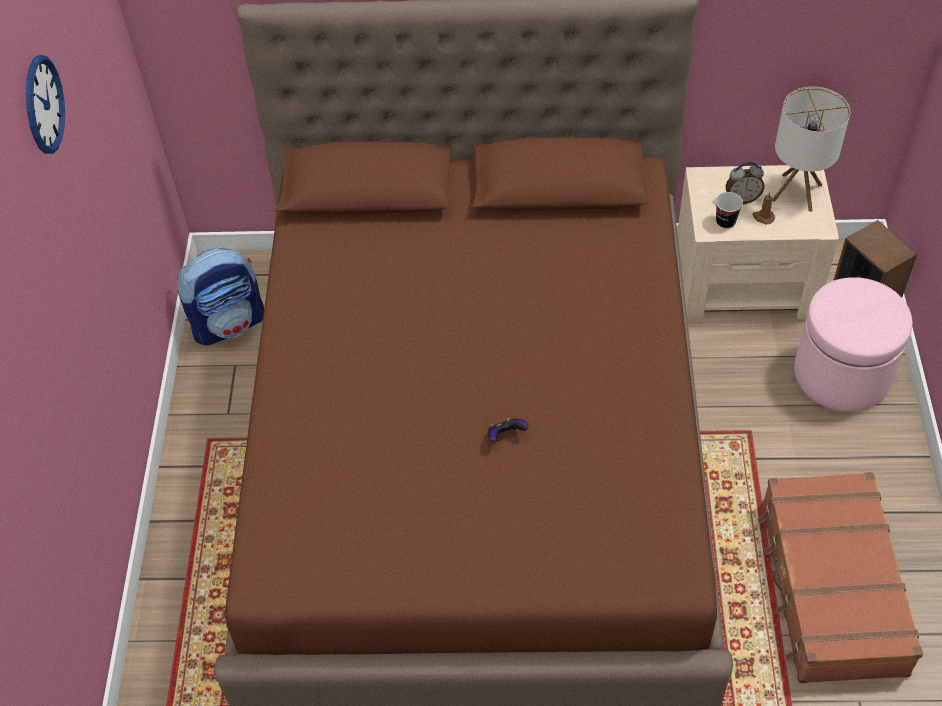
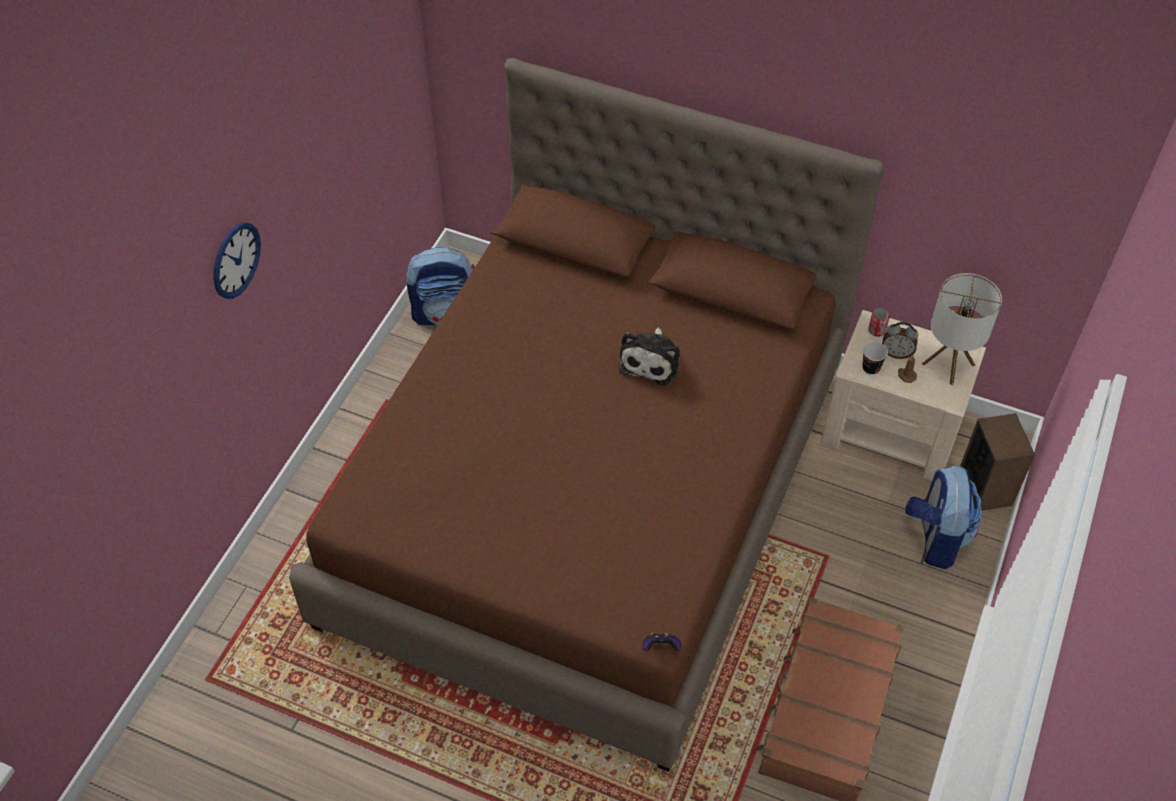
camera: 20 degrees right, 0 degrees up
wall clock [26,55,65,154] -> wall clock moved to [213,223,261,299]
game controller [488,418,528,442] -> game controller moved to [643,632,682,651]
pink ottoman [794,277,912,412] -> backpack [905,465,982,569]
none -> plush toy [619,328,680,385]
none -> can [868,308,889,337]

